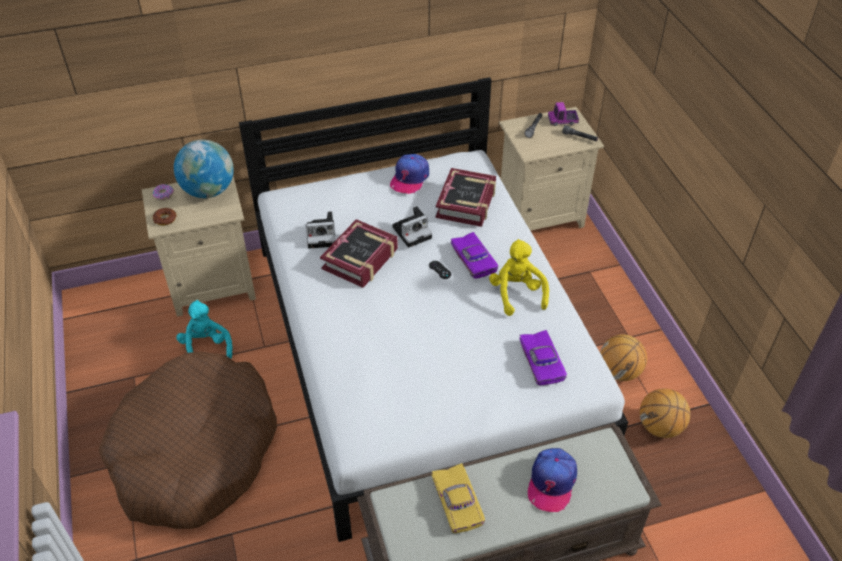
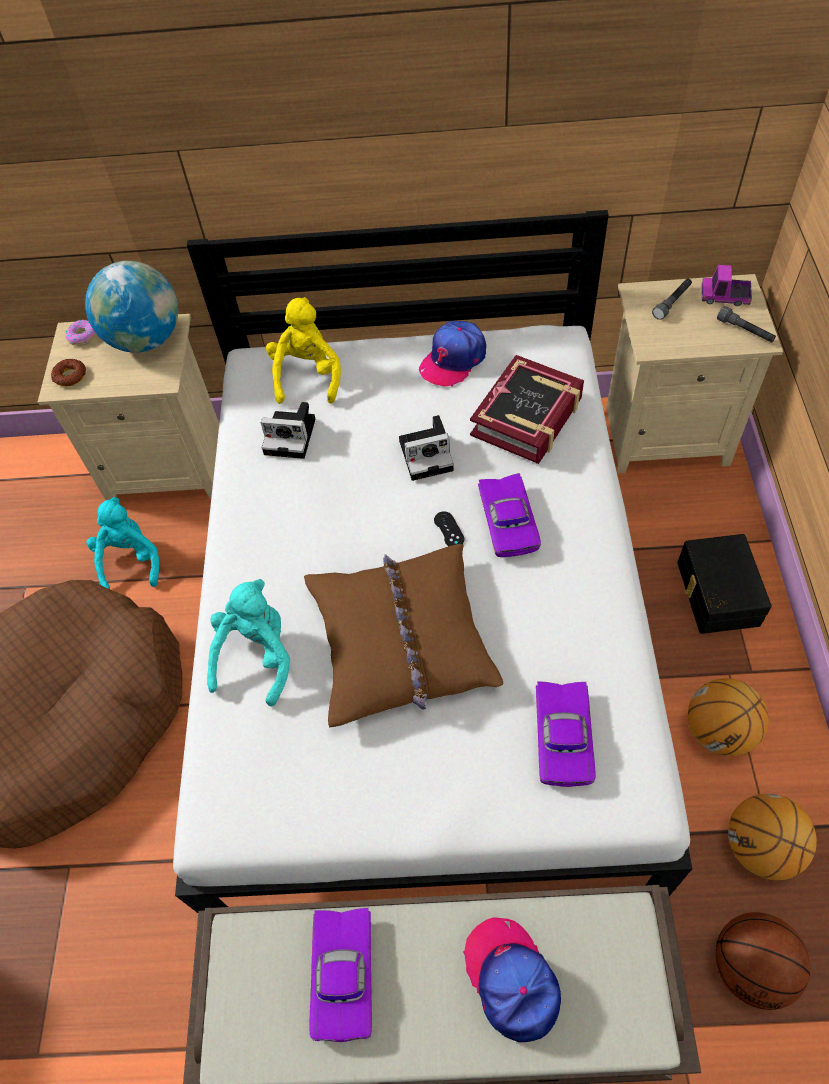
camera: 20 degrees right, 10 degrees up
book [320,219,398,288] -> none
yellow toy car [431,463,485,533] -> purple toy car [309,908,372,1042]
yellow plush toy [489,239,549,316] -> yellow plush toy moved to [266,297,341,404]
cap [528,448,577,512] -> cap turned 120 degrees clockwise [463,917,561,1042]
none -> turquoise plush toy [207,579,290,707]
none -> brown pillow [304,544,503,728]
none -> black storage box [677,534,772,634]
none -> basketball [715,912,811,1010]

